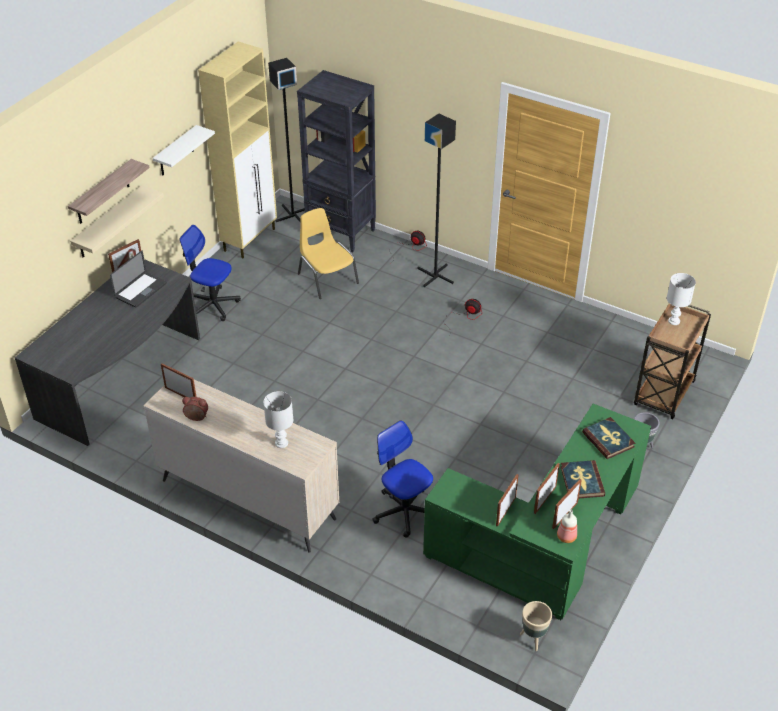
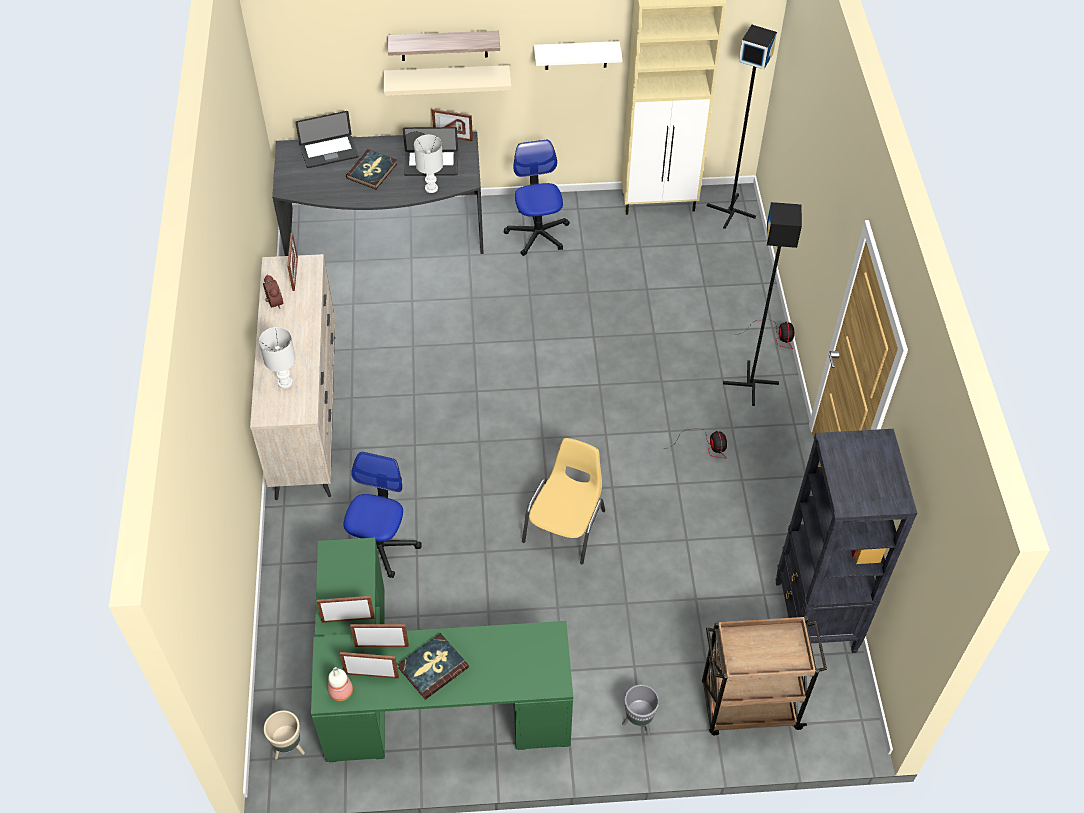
camera: 55 degrees right, 10 degrees up
black bookcase [297,70,376,252] -> black bookcase moved to [775,429,917,653]
yellow chair [298,208,359,299] -> yellow chair moved to [522,438,605,564]
book [582,417,635,459] -> book moved to [346,149,397,189]
white table lamp [667,273,696,325] -> white table lamp moved to [414,135,443,193]
none -> laptop [296,111,359,168]

